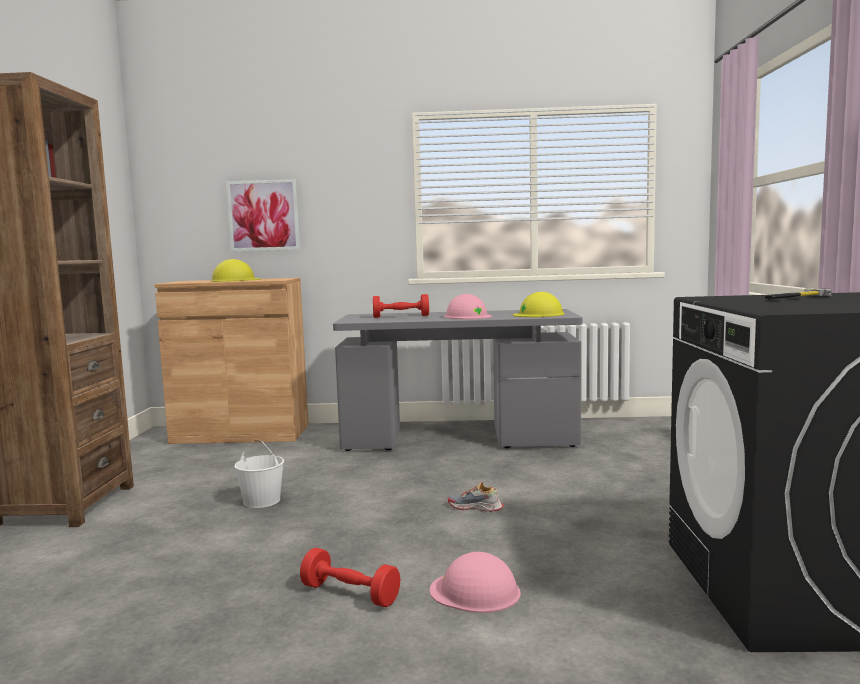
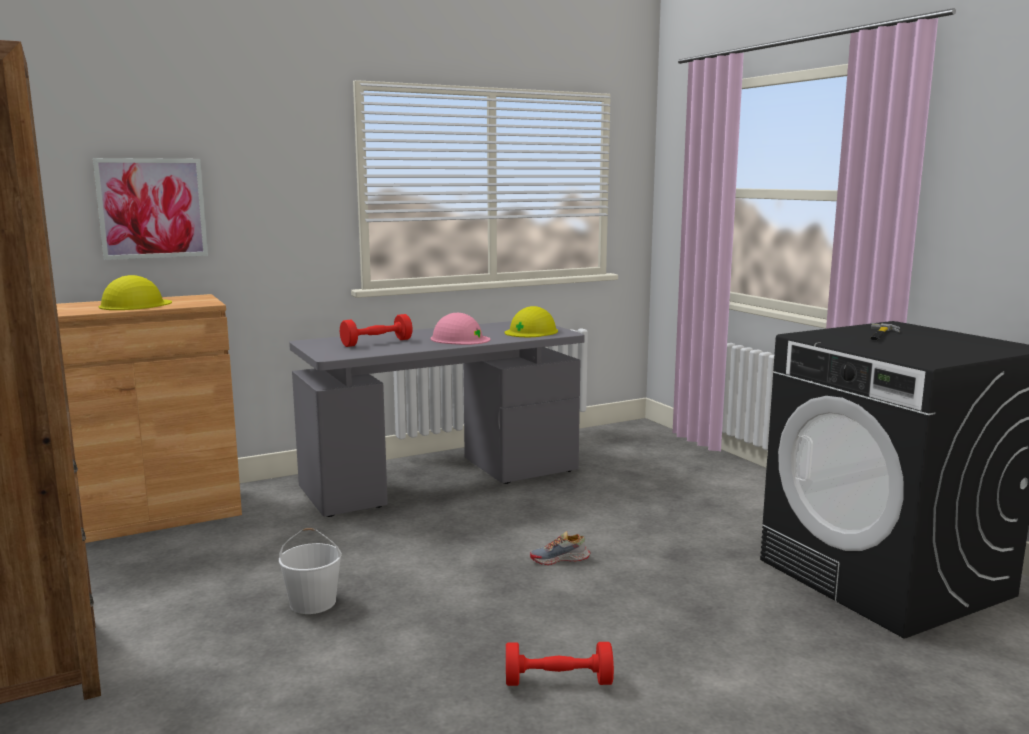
camera: 30 degrees left, 5 degrees up
pink hard hat [430,552,521,613] -> none

